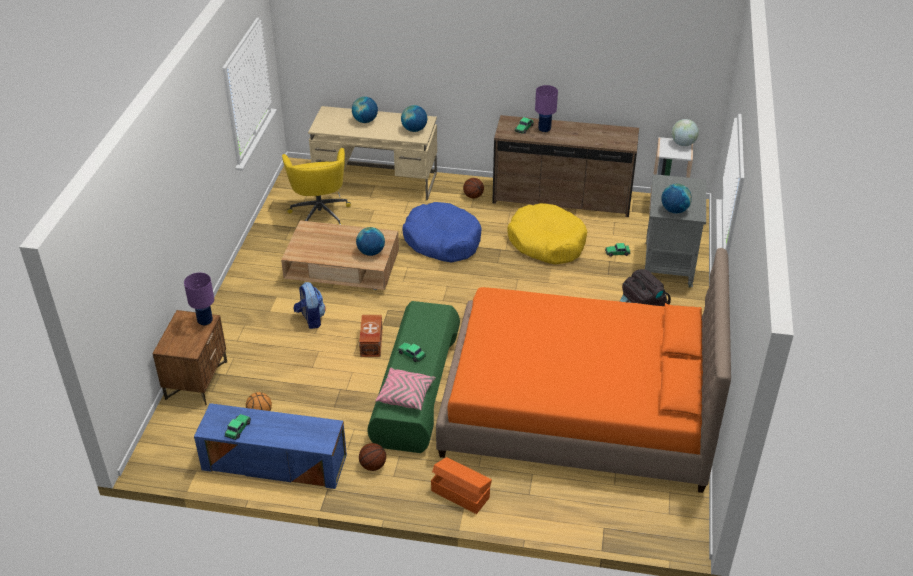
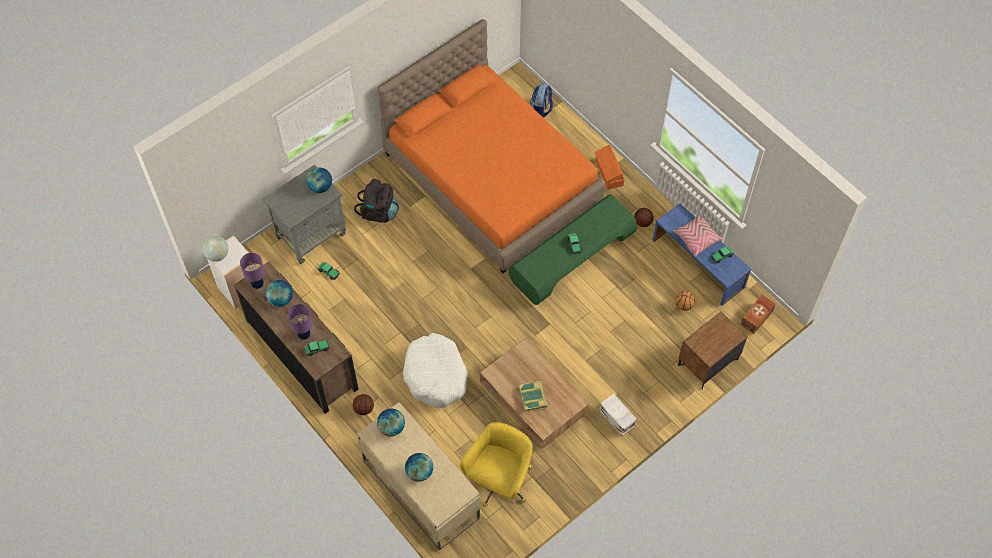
camera: 140 degrees left, 20 degrees up
purple table lamp [184,273,214,326] -> purple table lamp moved to [240,253,265,289]
backpack [293,282,326,329] -> backpack moved to [530,83,553,118]
globe [356,227,385,256] -> globe moved to [266,280,293,307]
brown storage box [359,315,383,357] -> brown storage box moved to [740,295,776,334]
pink pillow [376,368,436,410] -> pink pillow moved to [673,214,723,257]
blue dog bed [402,202,482,263] -> white dog bed [403,333,468,408]
yellow dog bed [508,203,587,265] -> none
none -> book [519,381,548,412]
none -> white storage box [599,394,637,435]

